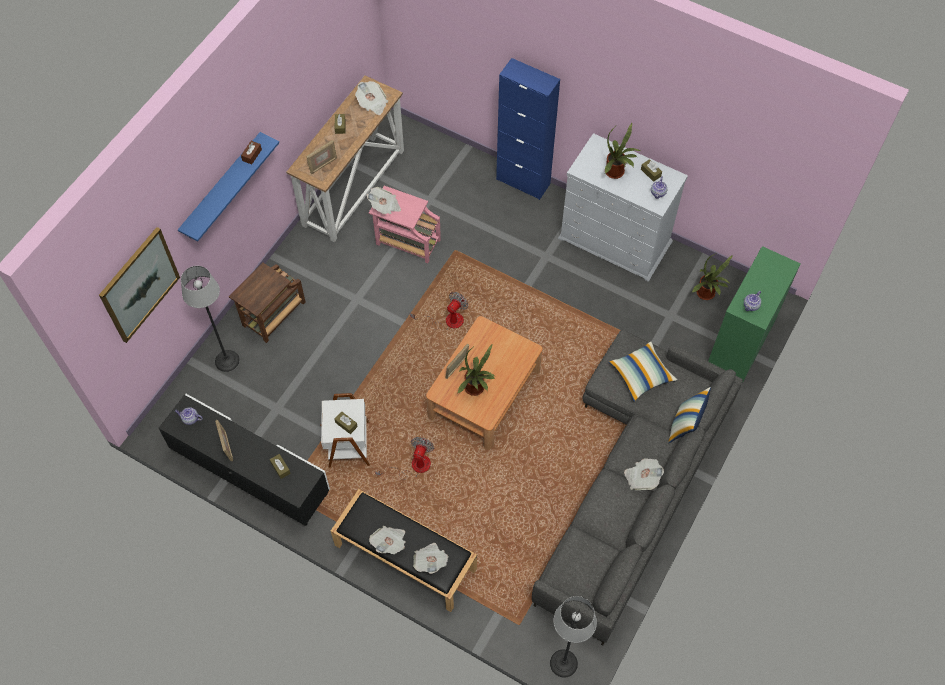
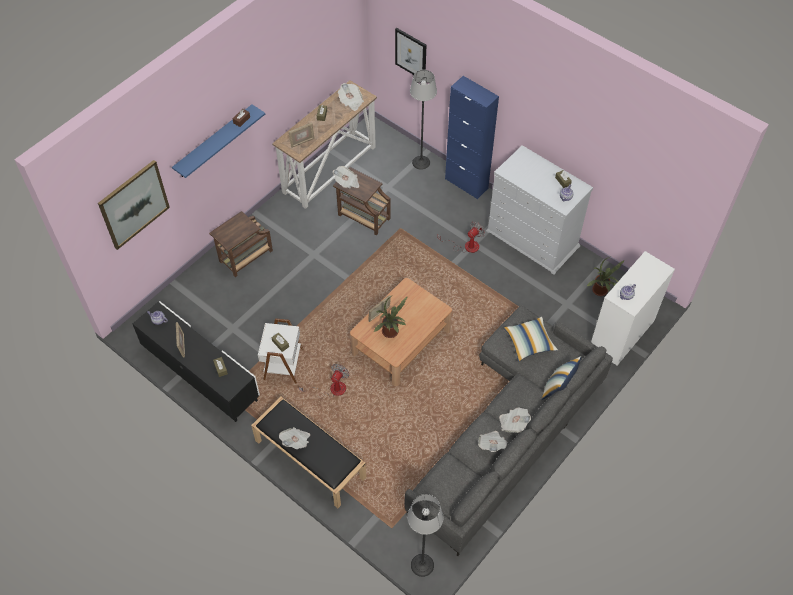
camera: 10 degrees right, 5 degrees down
floor lamp [181,266,240,372] -> floor lamp moved to [410,70,437,170]
pink side table [369,186,441,263] -> brown side table [333,167,391,235]
fan [410,292,468,330] -> fan moved to [437,221,485,253]
newspaper [413,543,449,574] -> newspaper moved to [478,431,508,452]
potted plant [605,123,641,179] -> none
green dresser [708,246,801,383] -> white dresser [591,251,675,365]
none -> picture [395,28,426,75]

